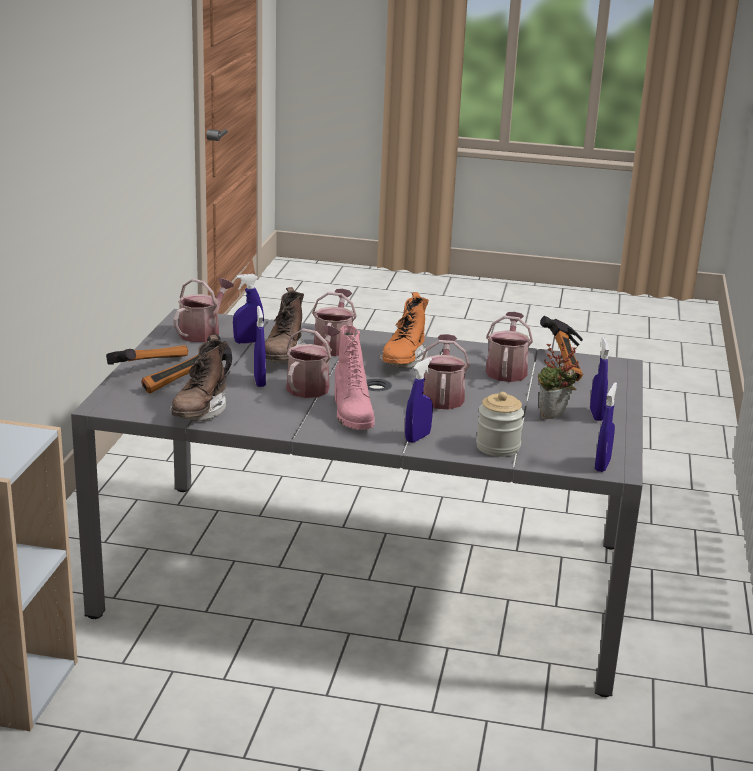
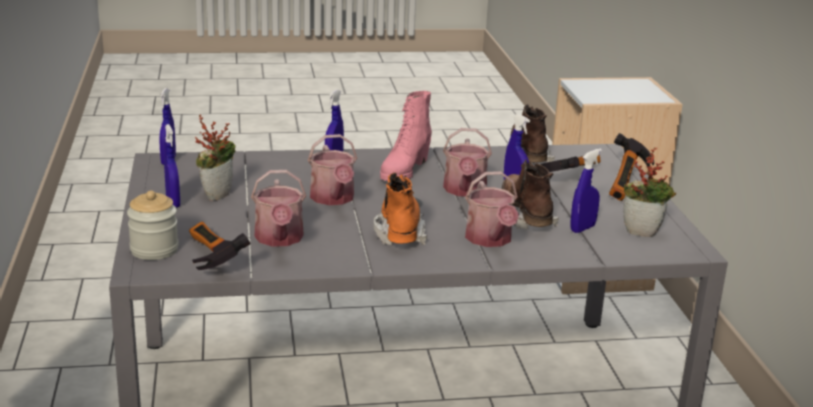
camera: 160 degrees right, 0 degrees up
watering can [173,278,234,342] -> potted plant [623,147,676,237]
pink boot [335,325,375,430] -> pink boot turned 120 degrees counterclockwise [380,91,432,181]
jar [476,392,524,457] -> jar moved to [127,190,179,260]

